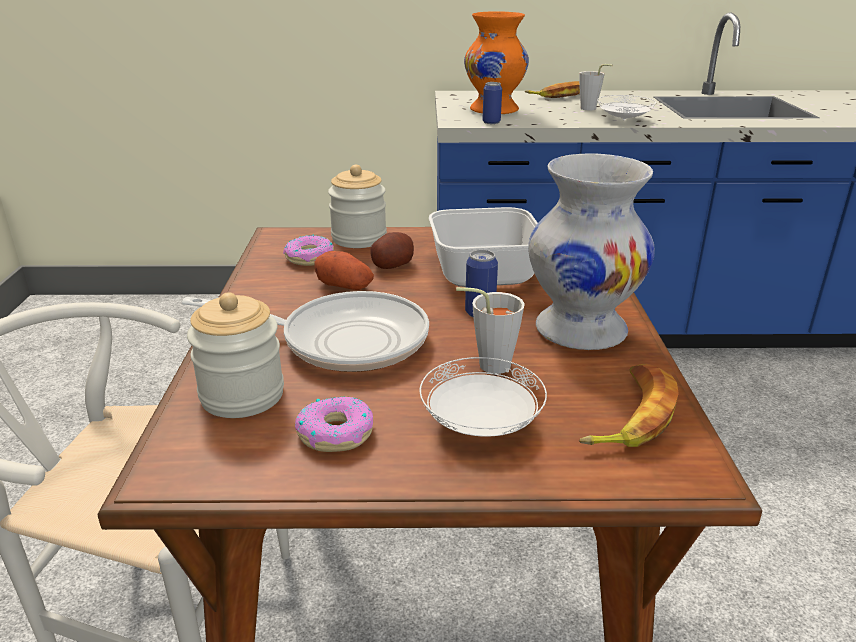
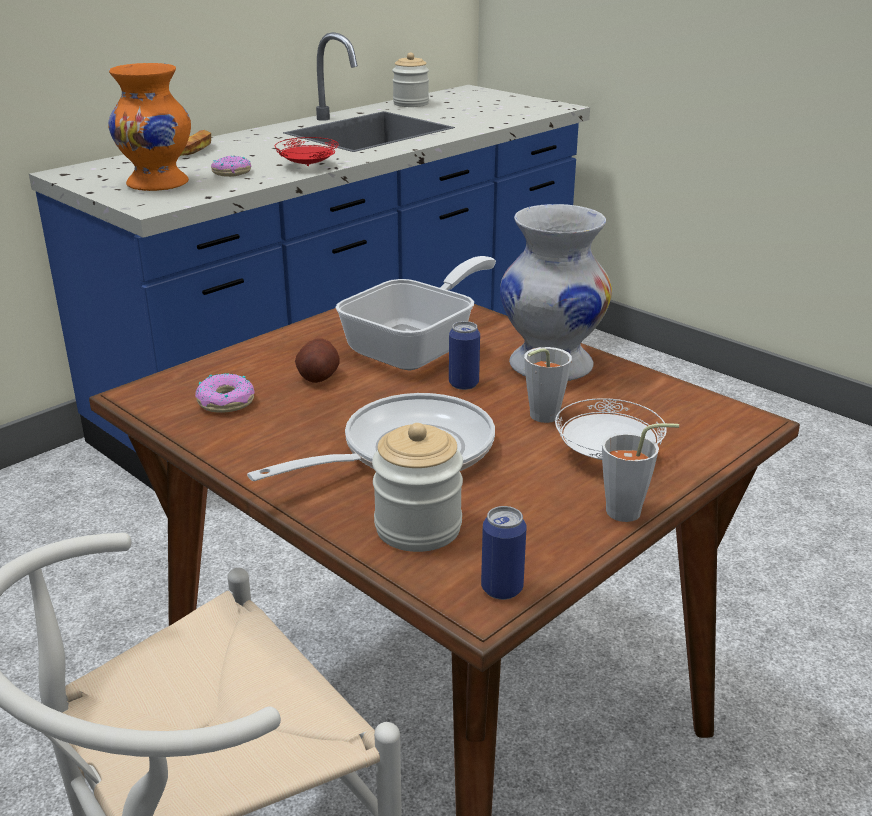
camera: 45 degrees left, 0 degrees up
donut [295,396,373,452] -> donut moved to [211,156,252,177]
potato [315,251,374,290] -> none
jar [328,165,387,248] -> jar moved to [392,53,429,107]
can [482,82,502,124] -> can moved to [481,506,527,600]
grey cup [579,64,613,110] -> grey cup moved to [602,423,679,522]
banana [579,363,679,447] -> none
white plate [597,95,656,120] -> red plate [275,137,339,166]

